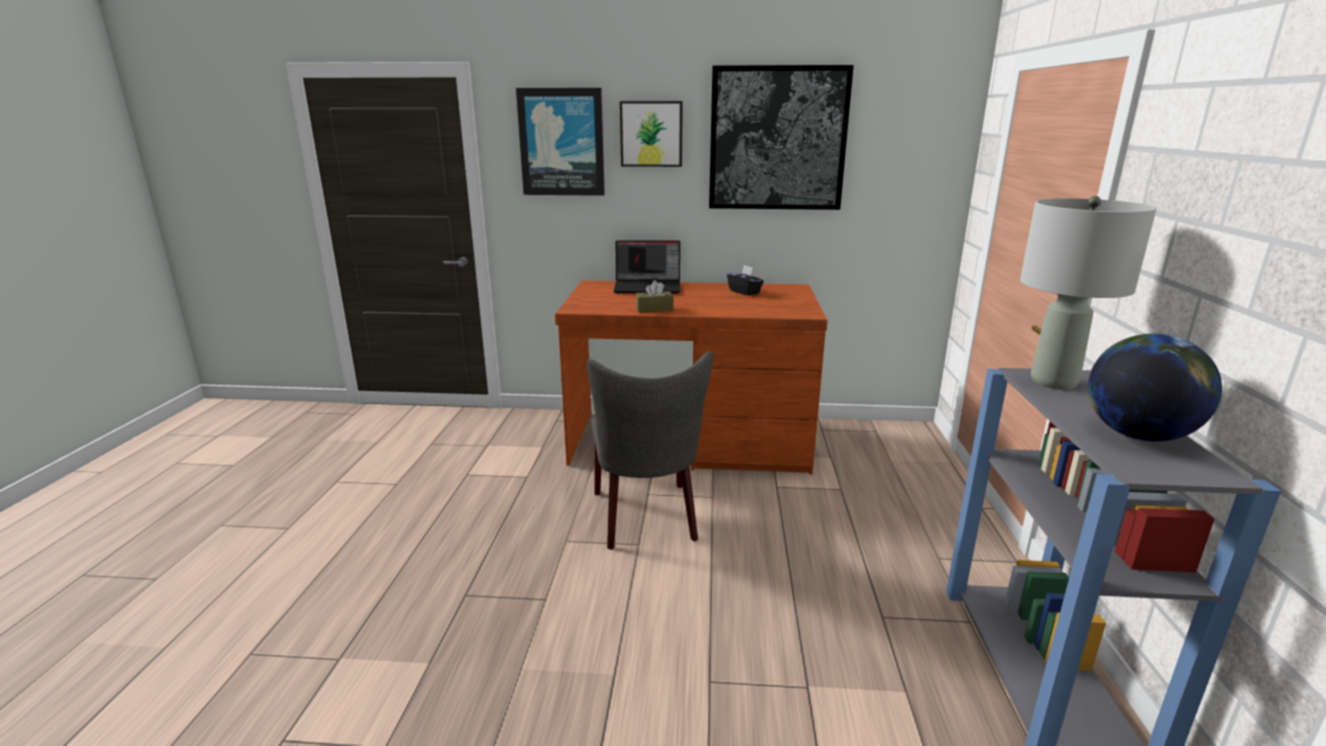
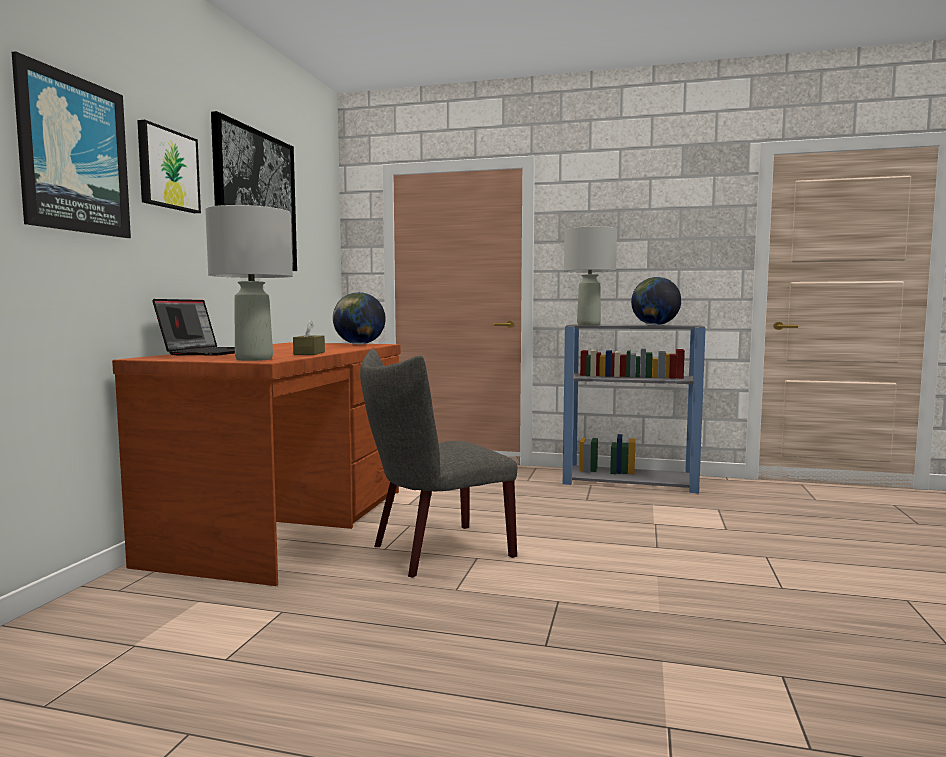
camera: 80 degrees left, 15 degrees down
grey chair [587,351,713,550] -> grey chair turned 150 degrees clockwise [360,349,518,578]
black tissue box [727,265,764,295] -> none
none -> grey table lamp [205,205,293,361]
none -> globe [333,292,386,344]

